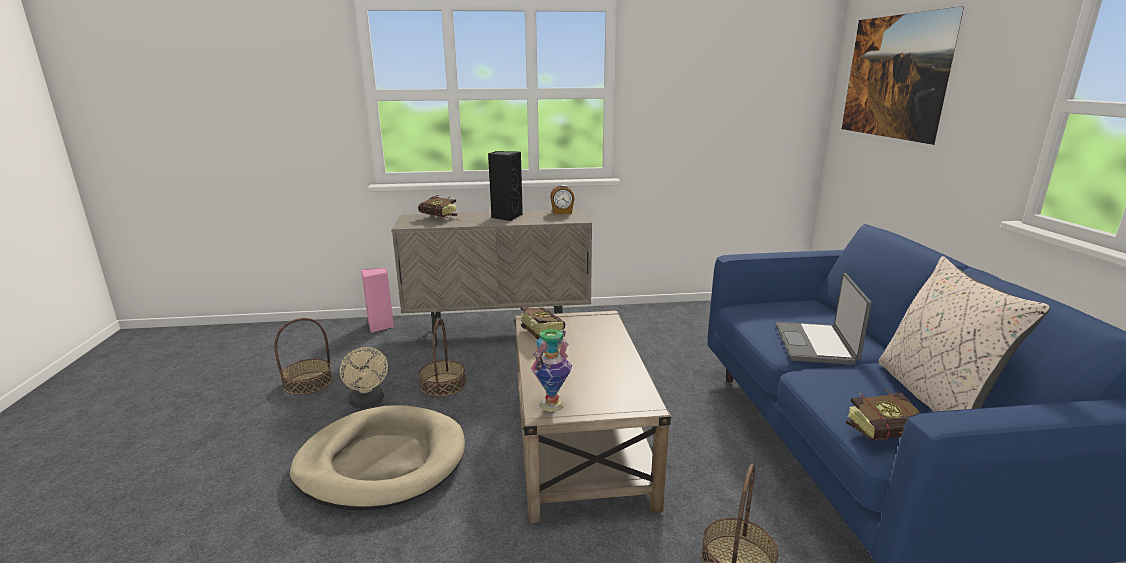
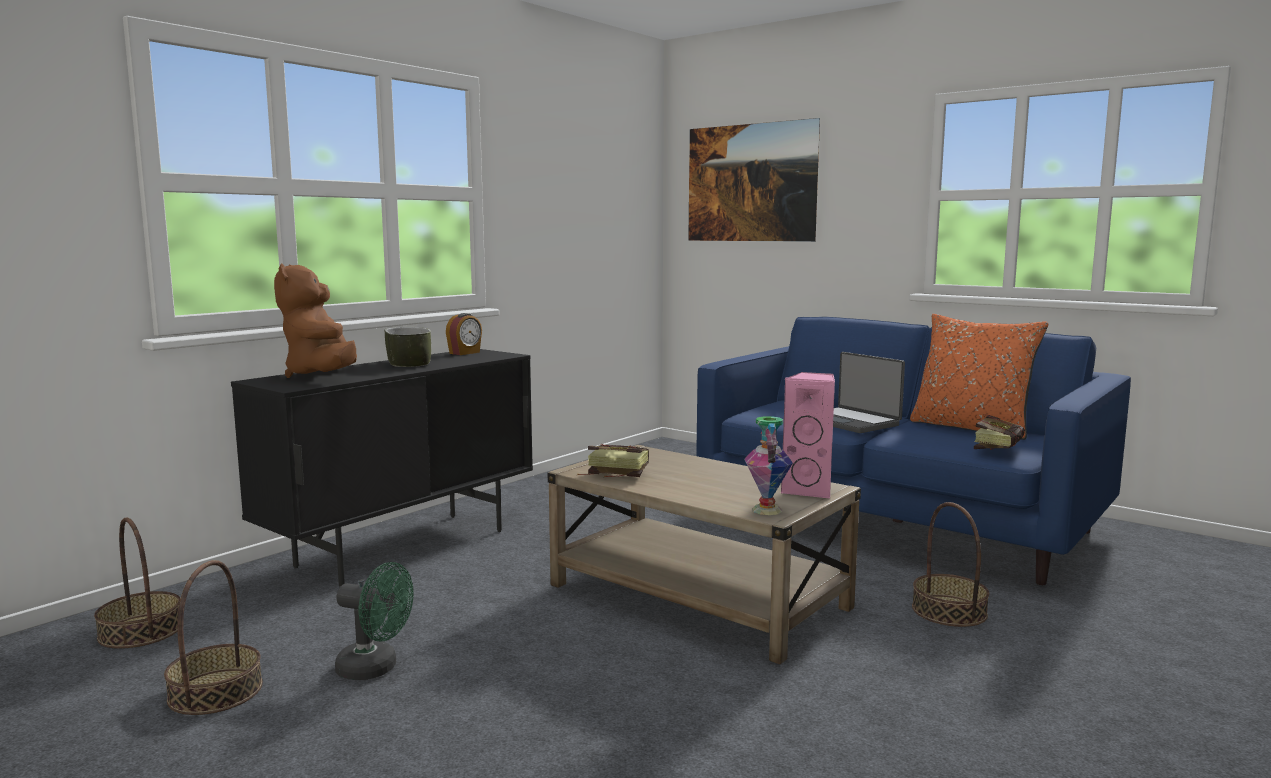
camera: 45 degrees left, 10 degrees down
beige dog bed [290,405,465,511] -> none
beige fan [340,347,388,408] -> green fan [335,562,414,680]
pink speaker [361,268,394,332] -> pink speaker moved to [781,372,835,499]
beige cabinet [391,209,592,347] -> black cabinet [231,349,533,587]
book [418,195,461,221] -> brown plush toy [274,264,357,378]
basket [419,318,466,397] -> basket moved to [94,518,181,649]
black speaker [488,151,523,221] -> bowl [384,327,431,367]
beige pillow [879,256,1050,412] -> orange pillow [910,314,1049,440]

